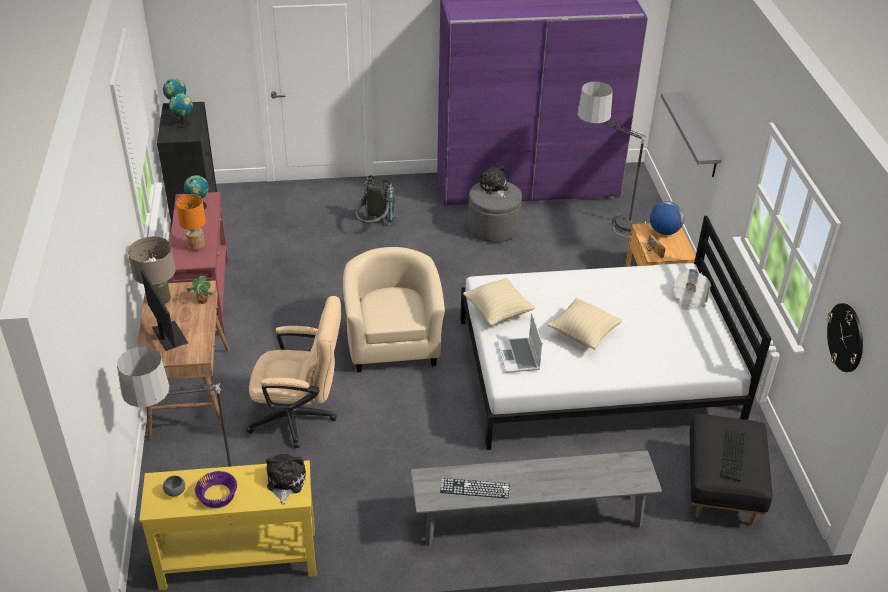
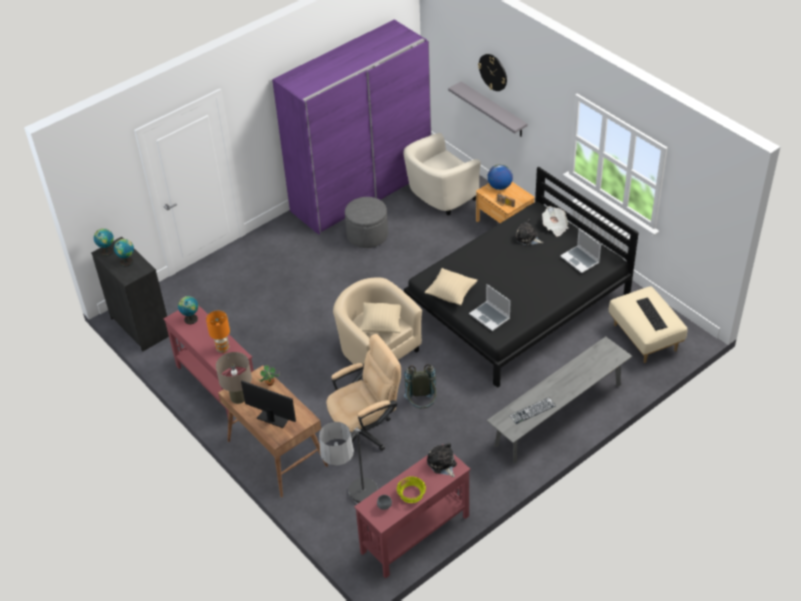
camera: 30 degrees left, 5 degrees up
yellow console table [139,460,317,590] -> red console table [354,454,471,579]
purple bowl [195,471,237,508] -> yellow bowl [397,476,426,503]
grey backpack [355,175,395,225] -> grey backpack moved to [404,364,437,408]
white bed [460,216,771,450] -> black bed [404,166,639,388]
plush toy [480,166,508,198] -> plush toy moved to [515,219,543,246]
beige pillow [547,298,623,350] -> beige pillow moved to [360,302,402,333]
floor lamp [578,81,646,236] -> beige armchair [403,133,481,216]
black ottoman [690,414,772,525] -> beige ottoman [609,286,687,363]
wall clock [827,303,863,372] -> wall clock moved to [478,54,507,91]
none -> laptop [560,228,601,273]

